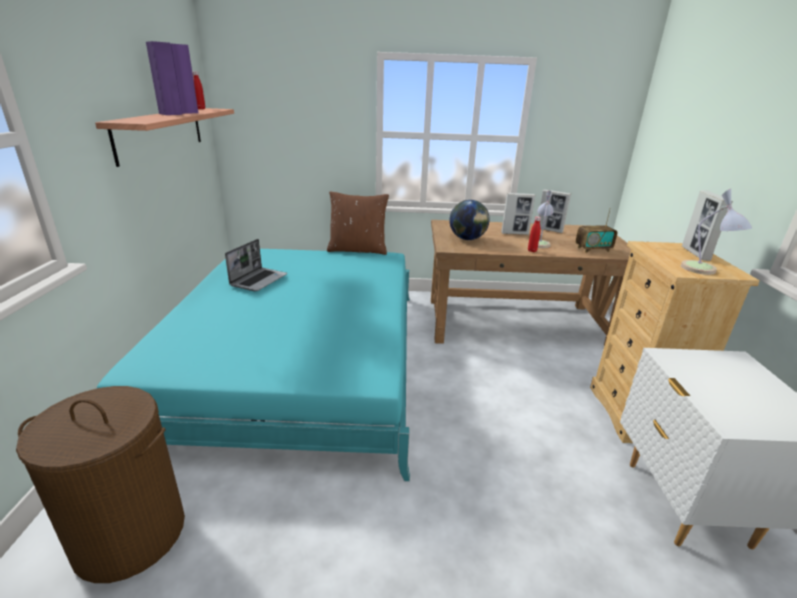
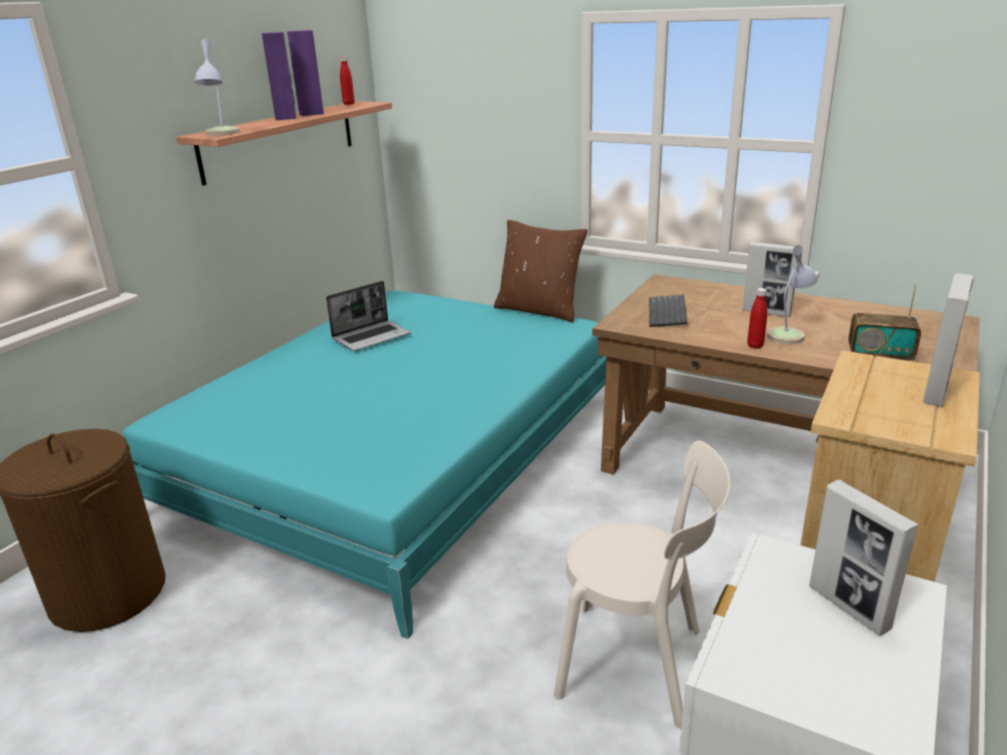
camera: 30 degrees right, 0 degrees up
globe [449,200,490,240] -> keyboard [649,295,688,327]
picture frame [538,189,571,233] -> picture frame moved to [809,480,919,636]
table lamp [681,189,752,275] -> table lamp moved to [194,39,240,136]
none -> beige chair [554,441,730,730]

